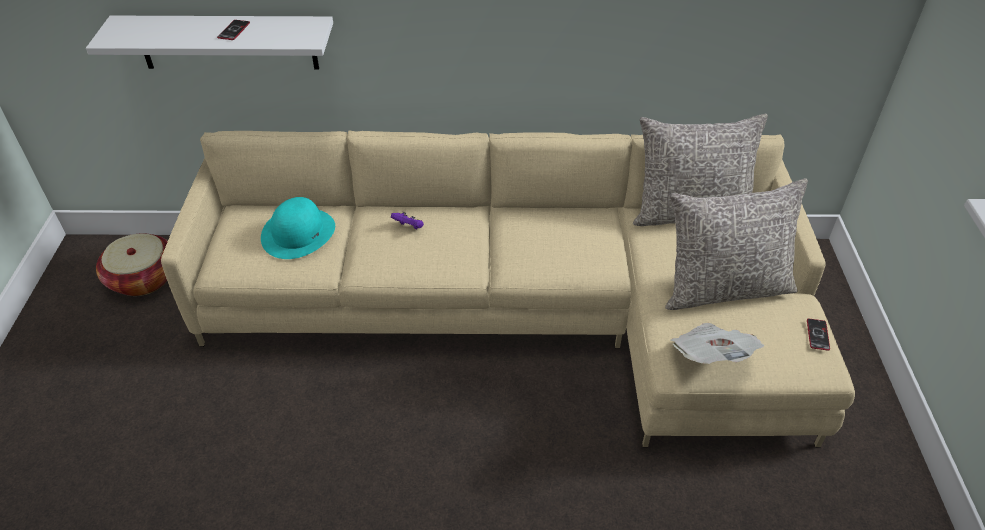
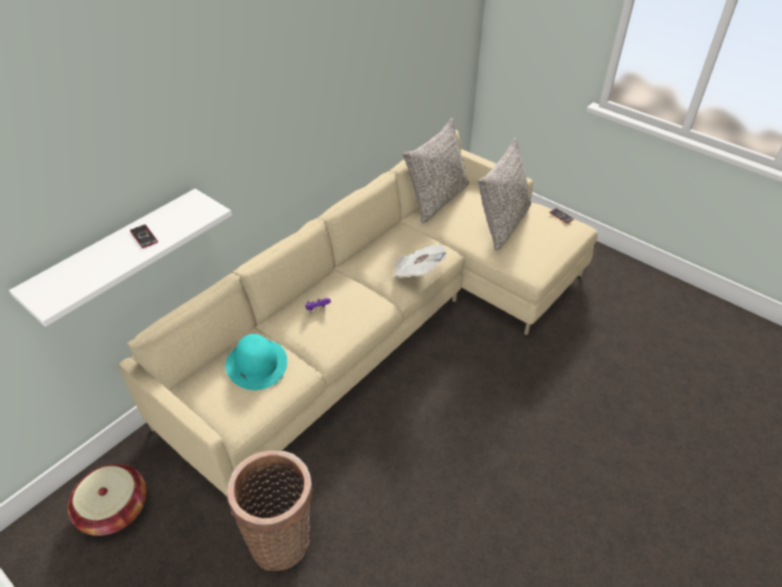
camera: 50 degrees left, 0 degrees up
newspaper [670,323,764,364] -> newspaper moved to [393,245,447,278]
none -> basket [227,451,313,571]

